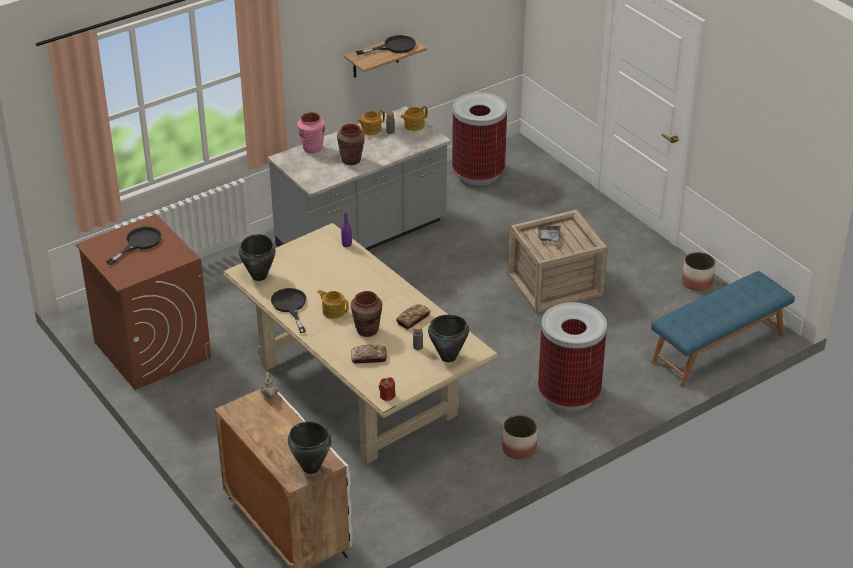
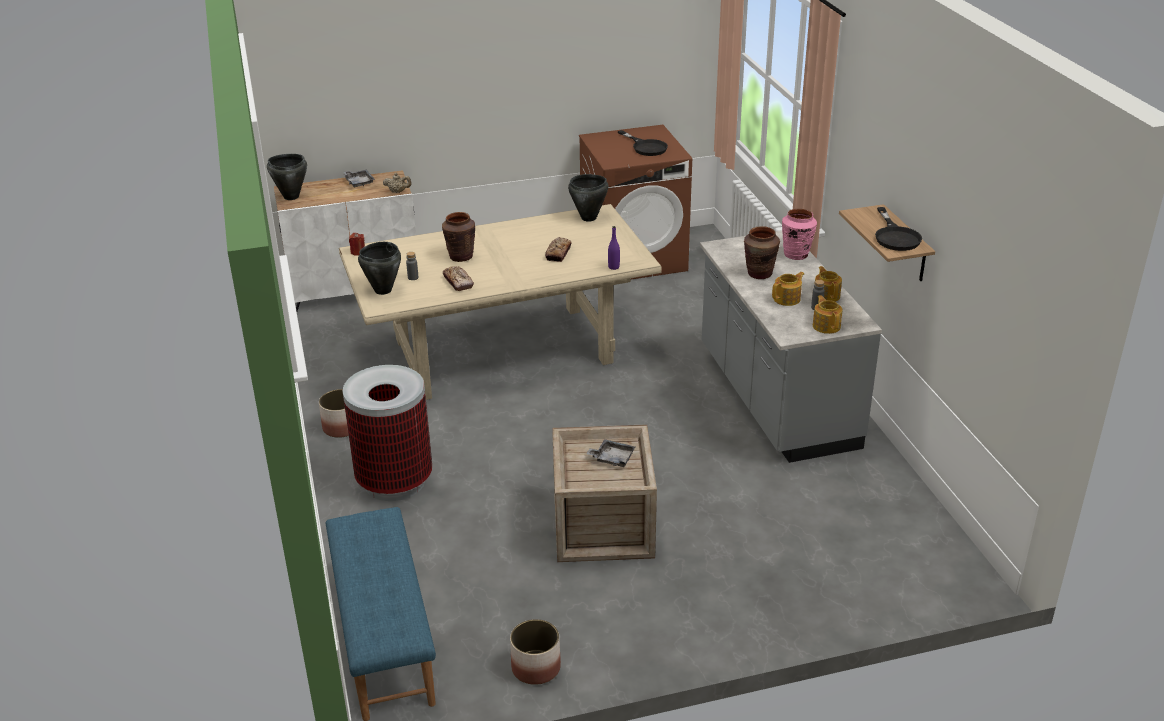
camera: 110 degrees right, 5 degrees down
black frying pan [271,288,307,333] -> none
teapot [318,290,349,319] -> teapot moved to [772,272,804,306]
bread [351,345,387,364] -> bread moved to [545,237,572,262]
trash can [452,92,507,186] -> none
none -> grey tray [344,170,375,187]

